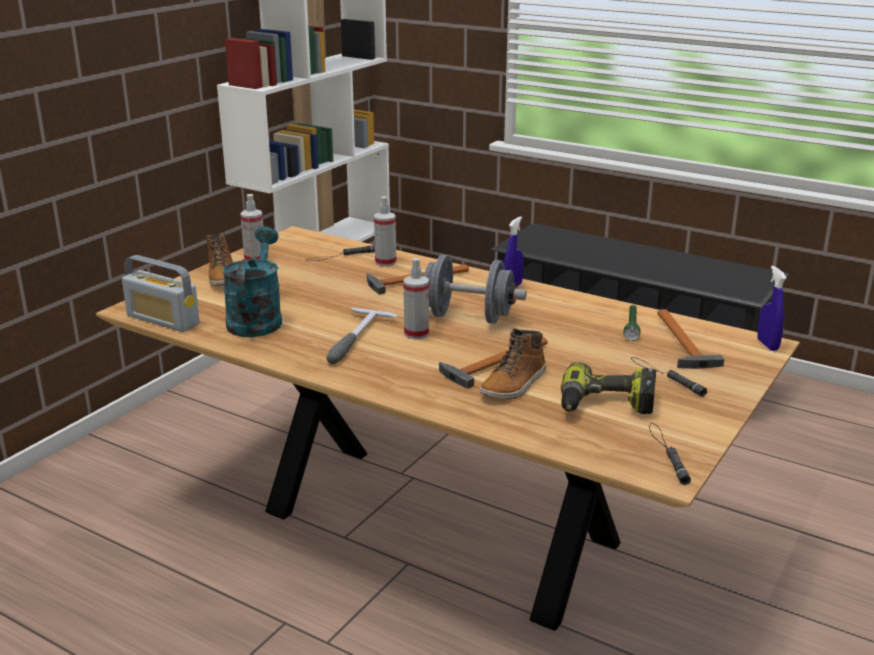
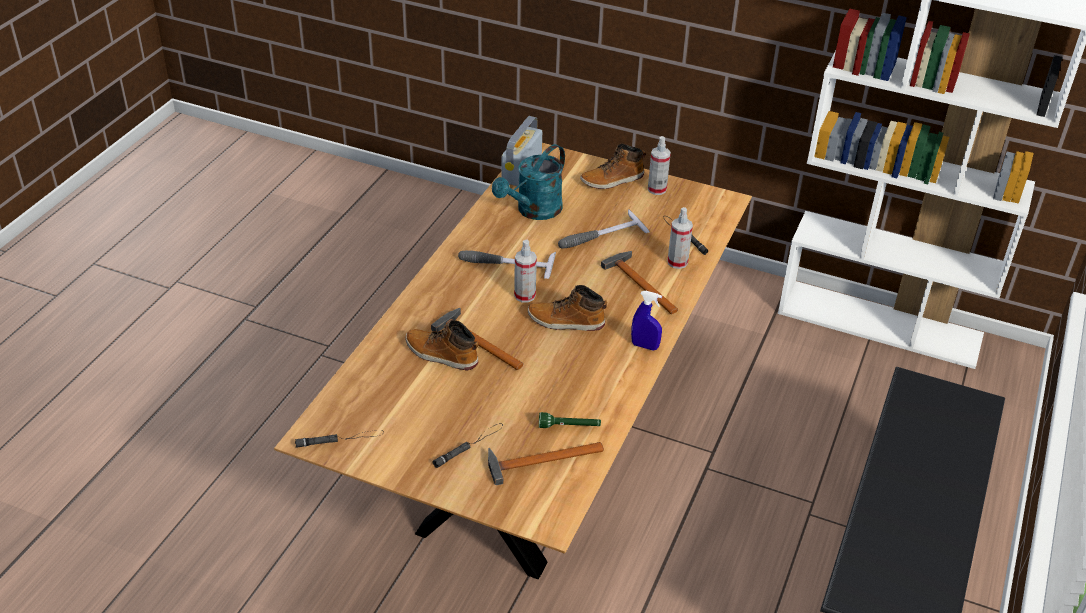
camera: 80 degrees right, 15 degrees up
turquoise watering can [222,227,282,337] -> turquoise watering can turned 135 degrees clockwise [492,144,565,220]
grey dumbbell [422,255,527,324] -> boot [528,285,607,331]
power drill [561,362,656,414] -> none
blue spray bottle [758,266,786,351] -> none
none -> hammer [558,210,650,249]

